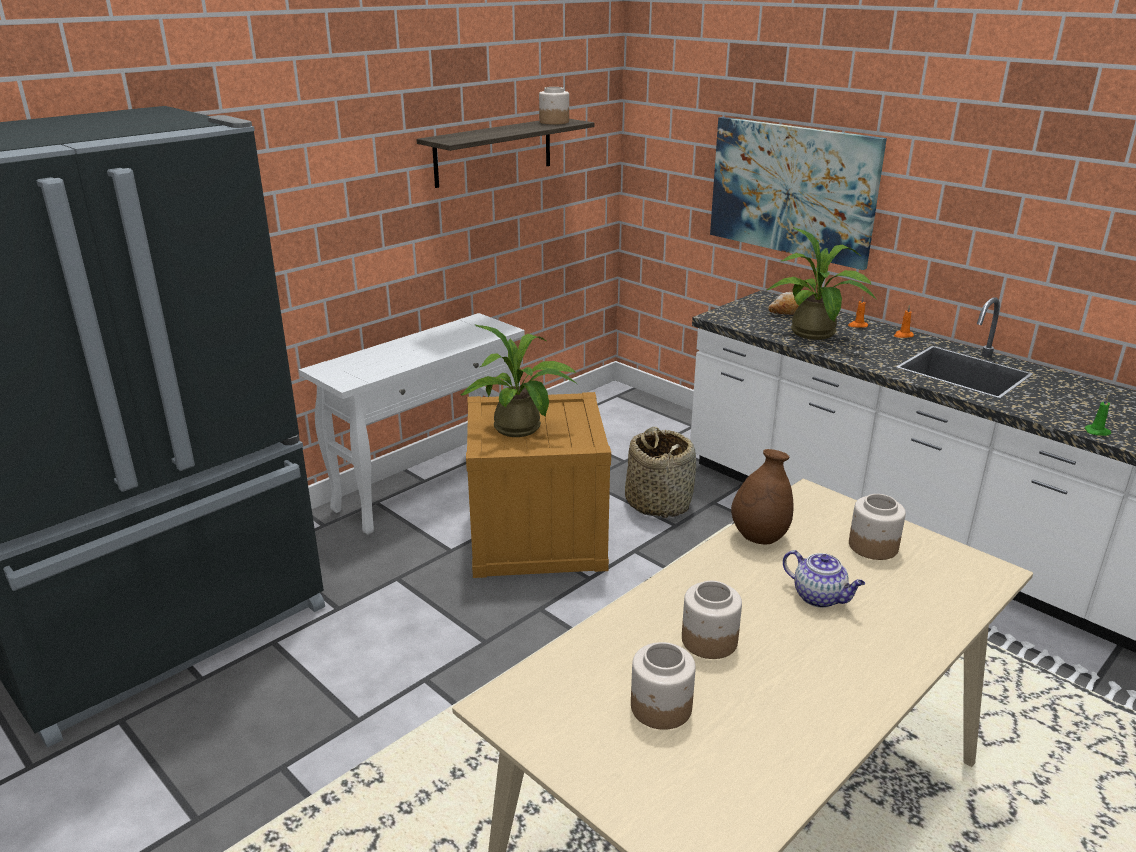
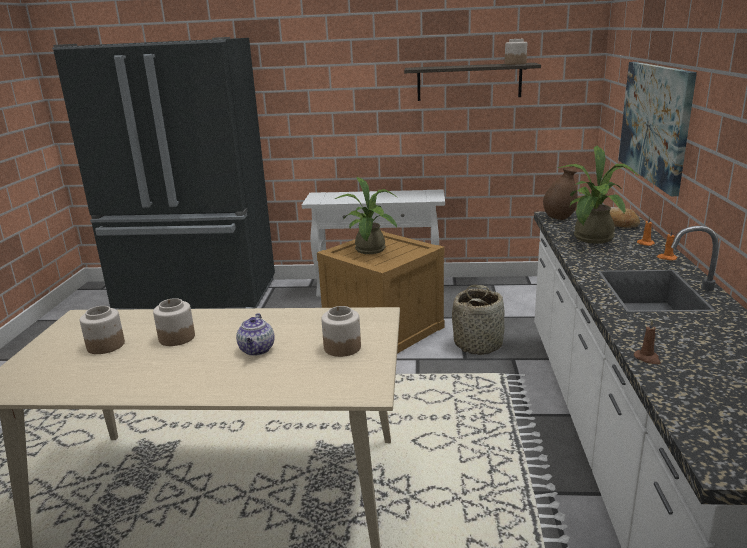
camera: 50 degrees right, 5 degrees down
brown vase [731,449,794,545] -> brown vase moved to [543,168,577,220]
green candle [1084,396,1111,436] -> brown candle [634,320,661,364]

